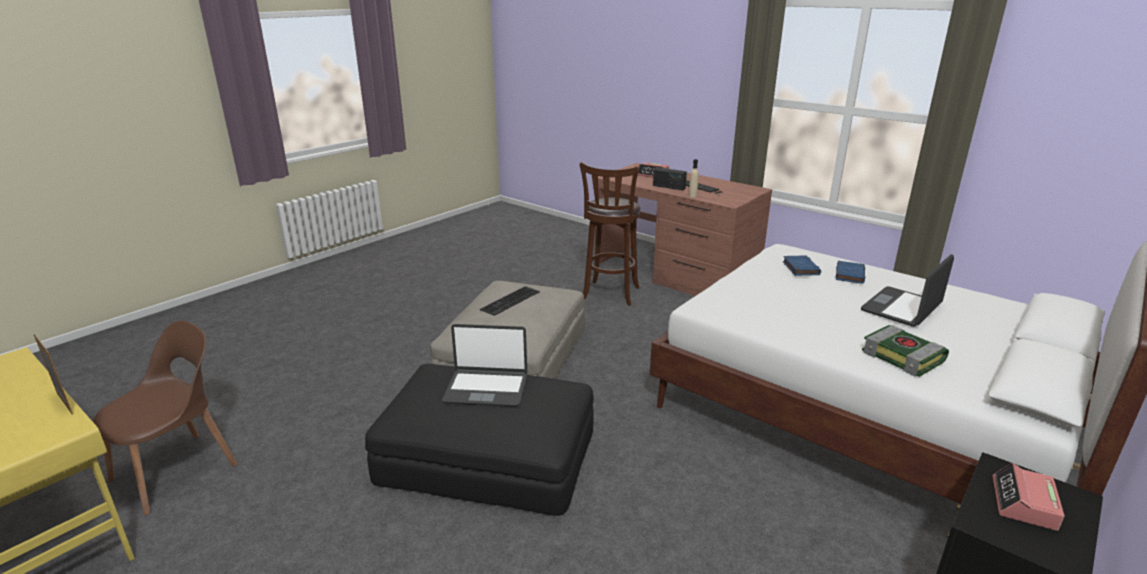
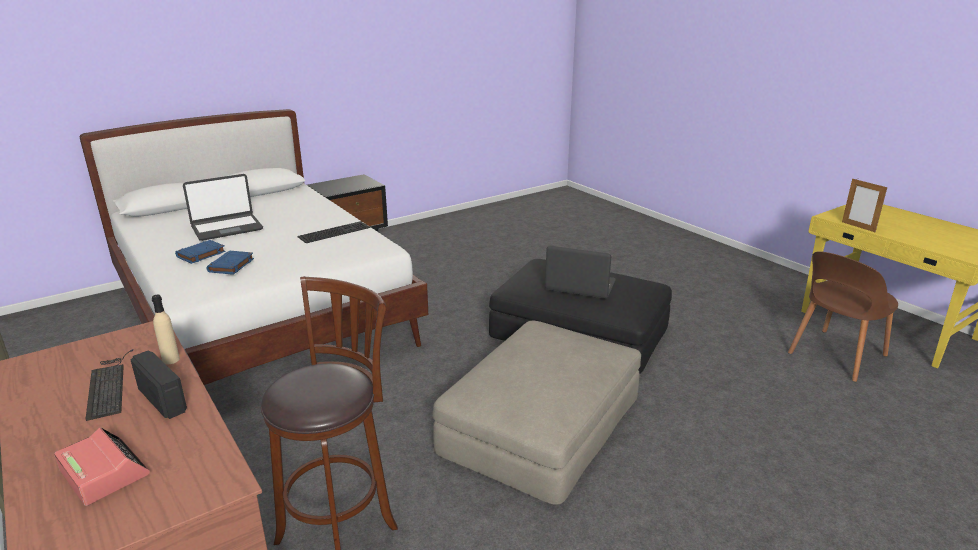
camera: 165 degrees left, 0 degrees up
keyboard [480,286,540,316] -> keyboard moved to [297,221,370,243]
book [862,325,949,377] -> none
alarm clock [993,463,1065,531] -> none

